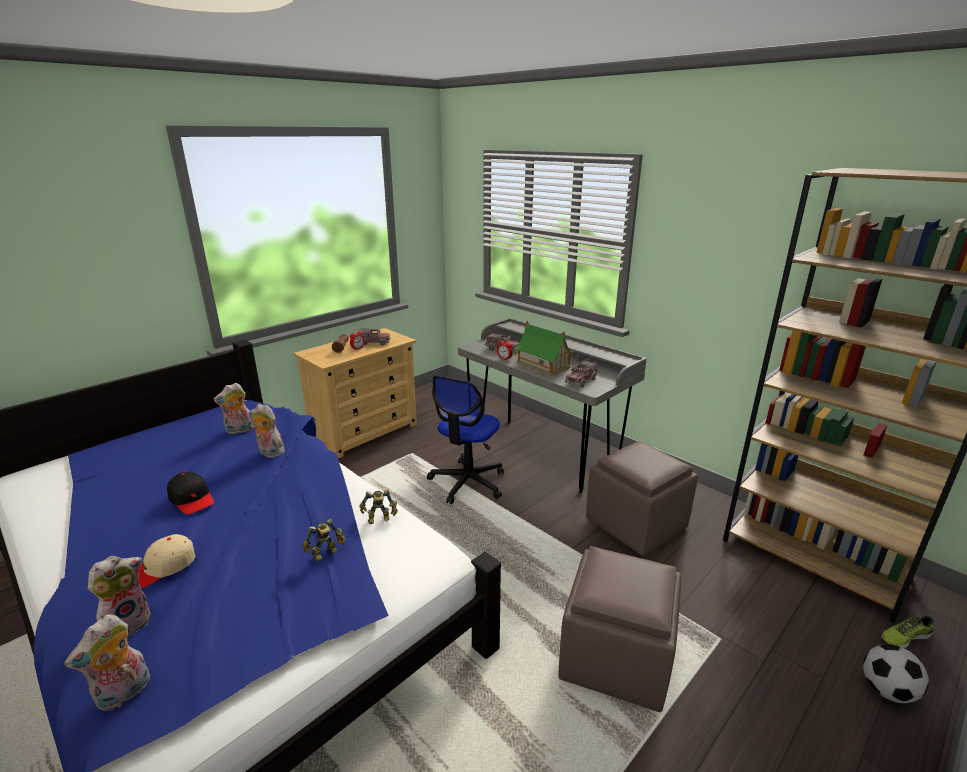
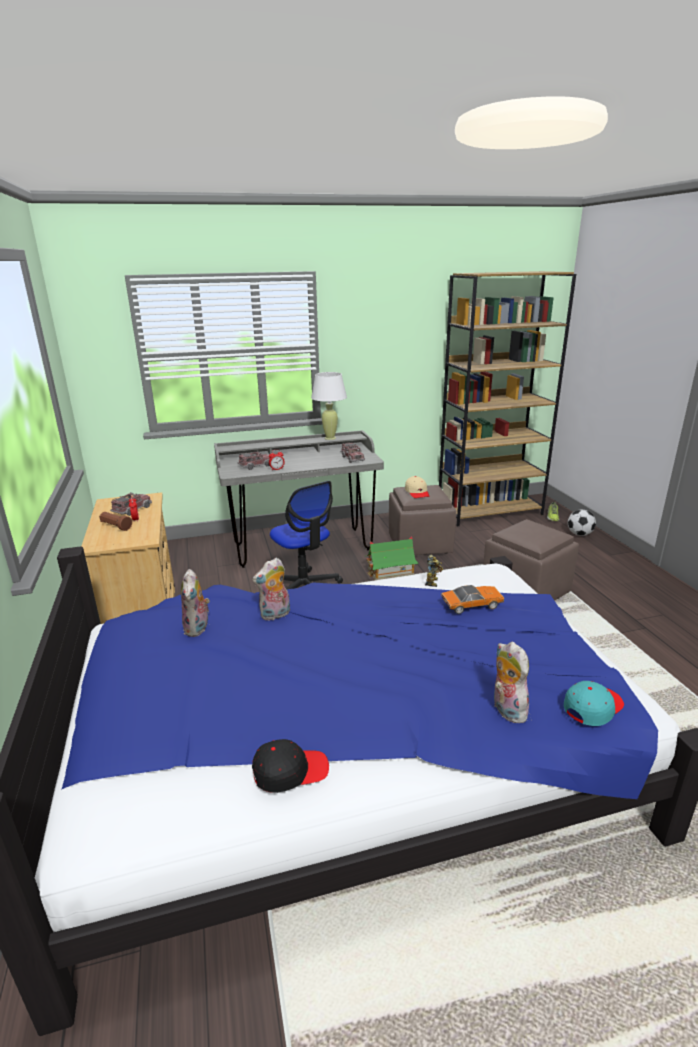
camera: 60 degrees left, 0 degrees up
plush toy [64,615,150,711] -> turquoise cap [564,681,624,726]
beige cap [139,534,196,589] -> beige cap moved to [405,476,429,498]
black cap [167,472,214,515] -> black cap moved to [252,739,329,793]
toy robot [303,519,346,562] -> toy car [441,585,504,614]
toy house [513,321,575,376] -> toy house moved to [367,536,419,580]
none -> white table lamp [311,372,347,440]

